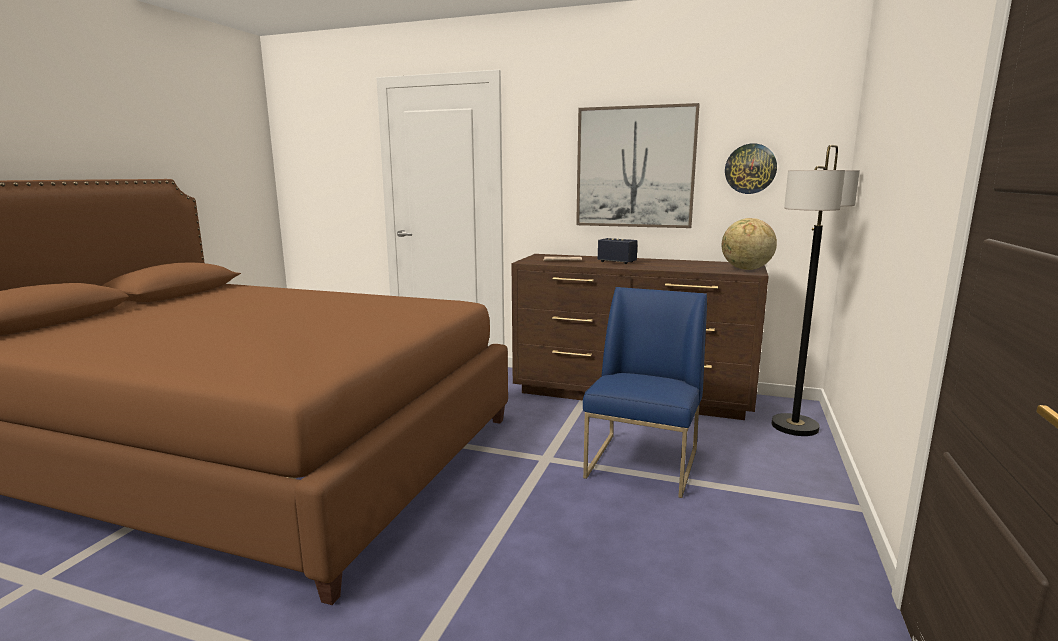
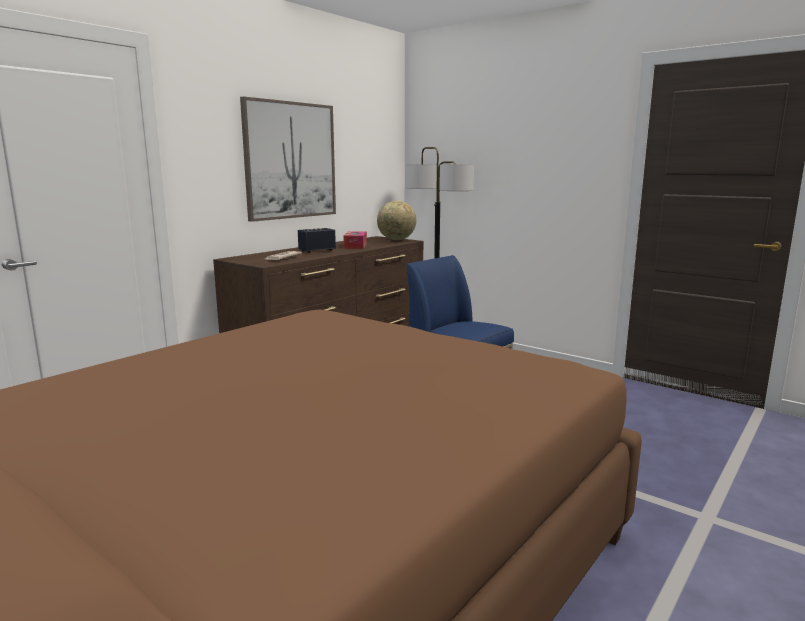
camera: 70 degrees left, 0 degrees up
wall clock [725,143,777,194] -> none
none -> tissue box [343,231,367,249]

